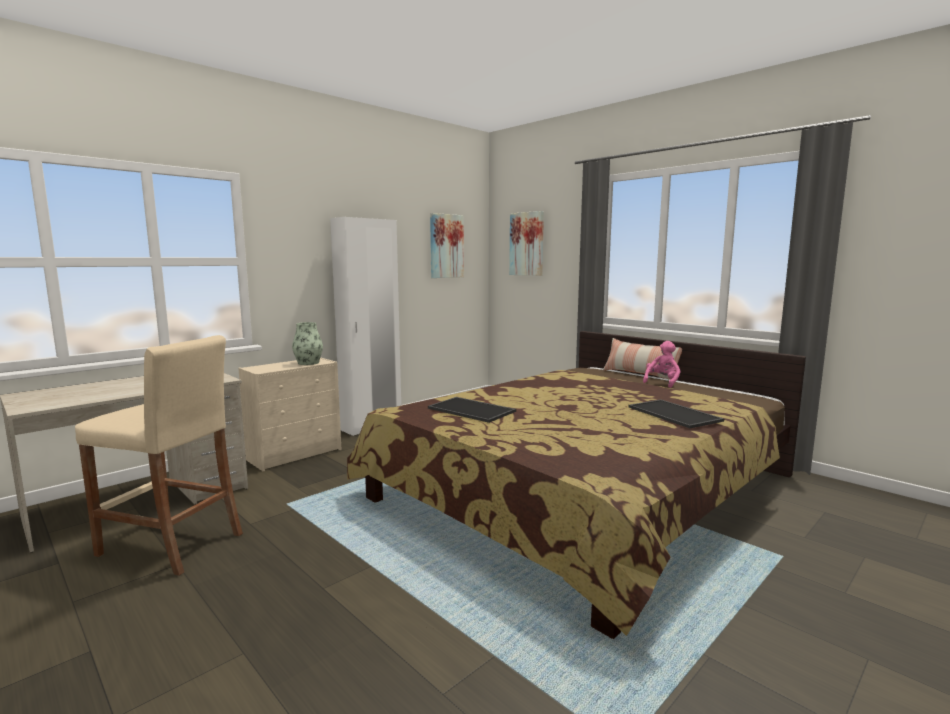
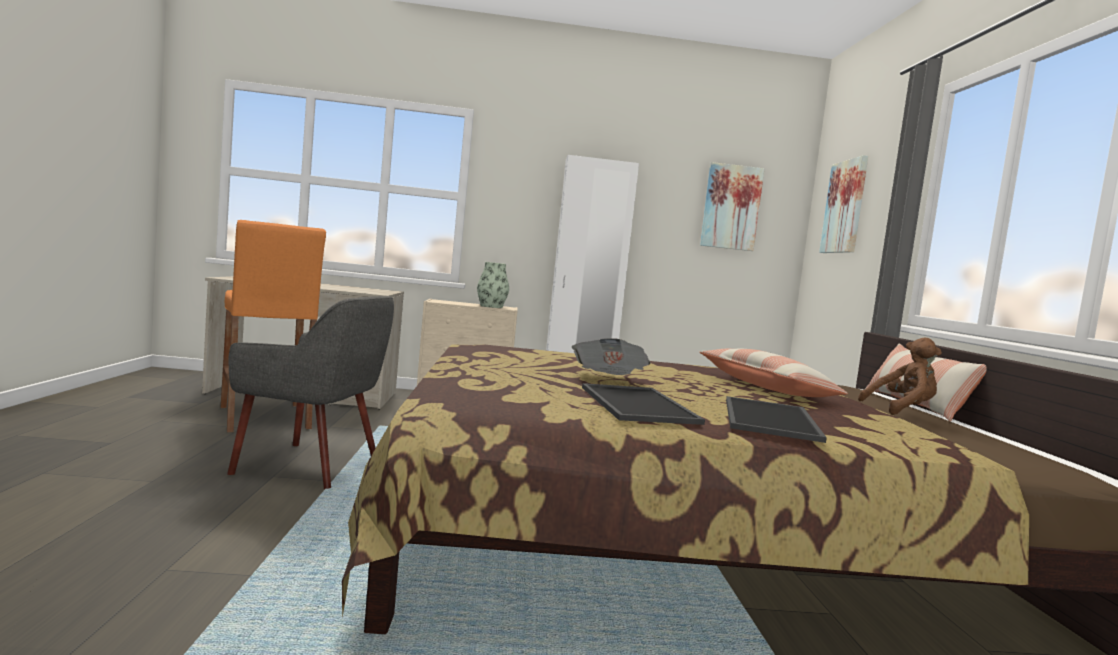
camera: 40 degrees right, 5 degrees down
beige stool [75,335,243,576] -> orange stool [221,220,326,432]
tray [428,397,516,423] -> tray moved to [582,383,705,425]
pink plush toy [643,341,680,388] -> brown plush toy [858,338,942,415]
none -> grey armchair [227,296,394,490]
none -> newspaper [572,338,651,375]
none -> pillow [699,349,848,397]

